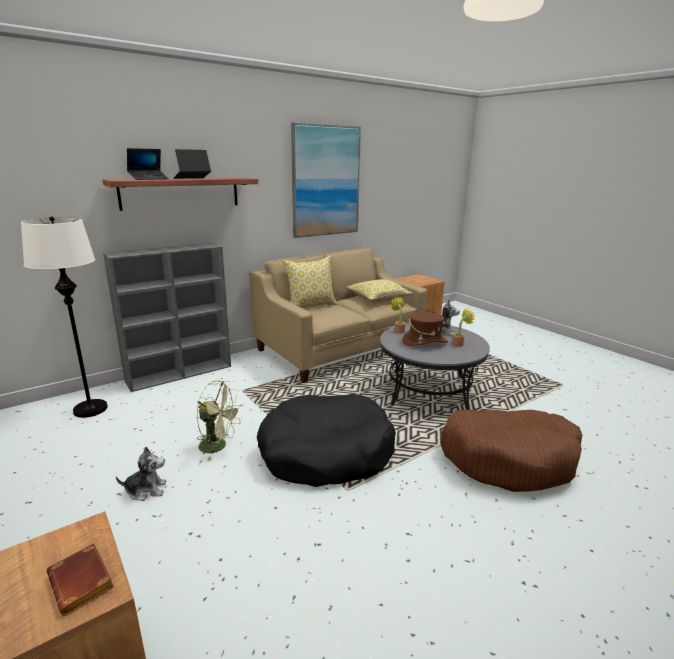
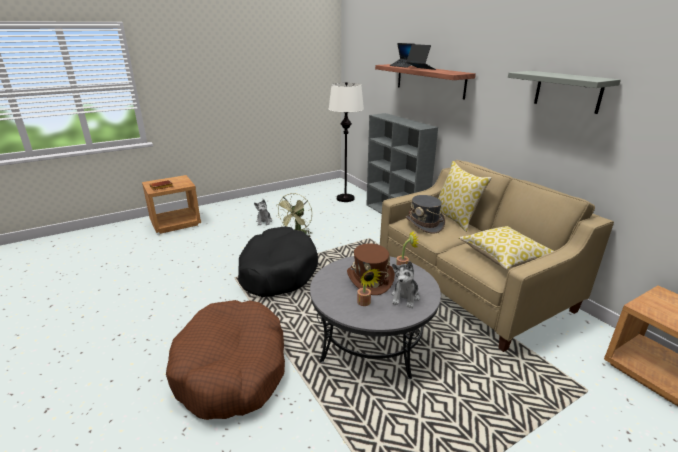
camera: 95 degrees right, 5 degrees up
picture [291,122,361,238] -> grey shelf [508,71,621,114]
none -> grey hat [405,195,445,234]

